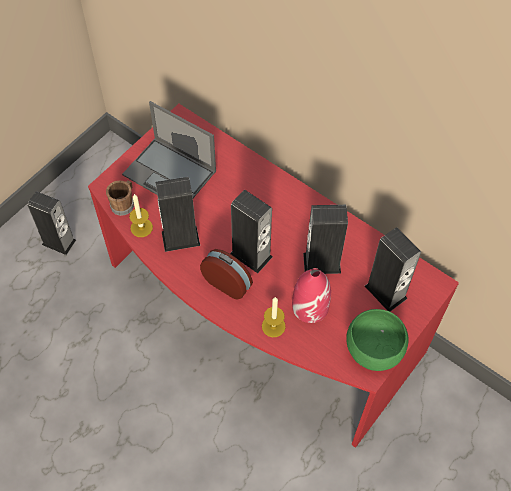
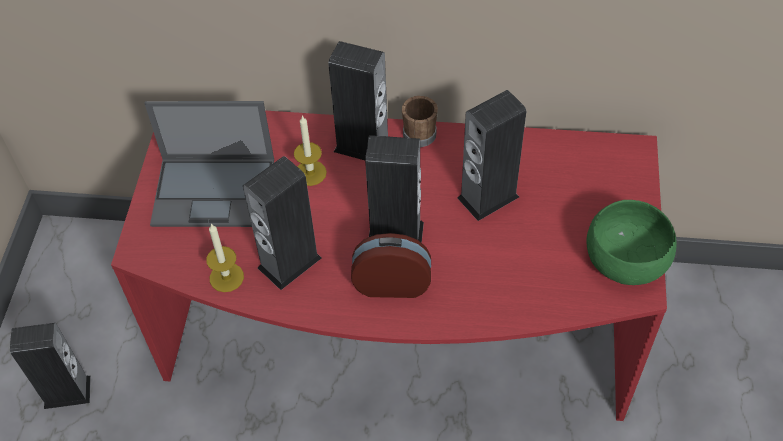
camera: 30 degrees left, 5 degrees down
brown mug [106,180,134,216] -> brown mug moved to [402,96,438,147]
candle [262,297,286,337] -> candle moved to [294,115,327,186]
red vase [292,268,331,323] -> none
speaker [365,227,421,312] -> speaker moved to [328,41,388,160]

